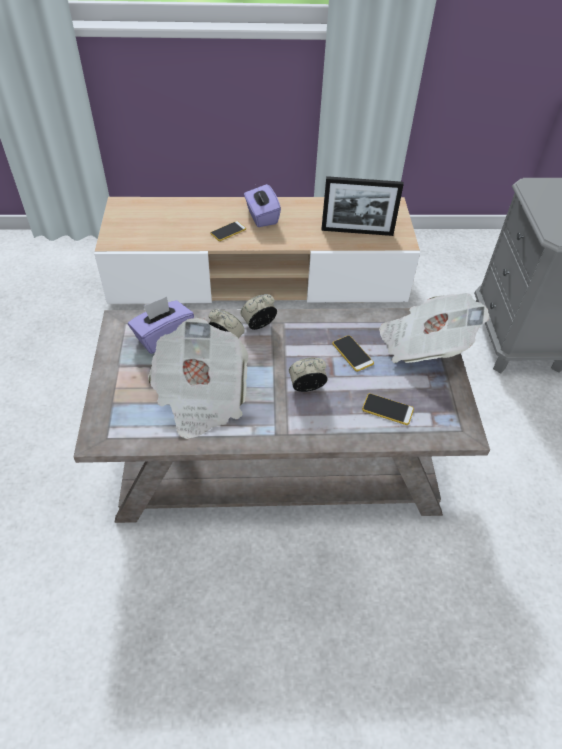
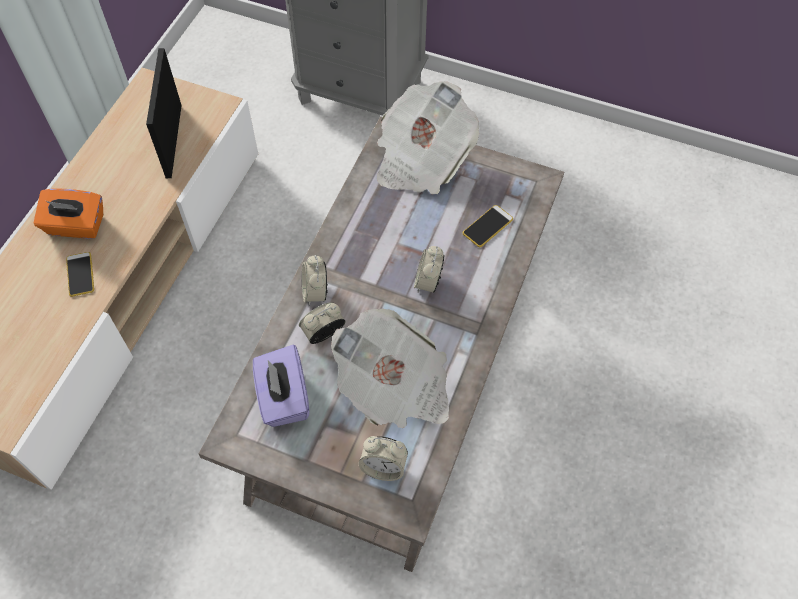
camera: 65 degrees left, 10 degrees up
purple tissue box [244,184,281,227] -> orange tissue box [34,189,103,239]
picture frame [321,176,404,236] -> picture frame turned 150 degrees clockwise [146,48,182,178]
phone [332,335,374,372] -> none
none -> alarm clock [358,436,408,481]

